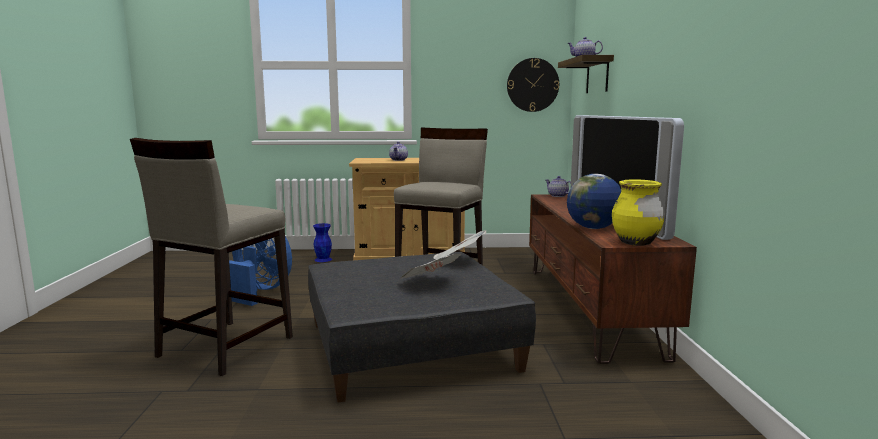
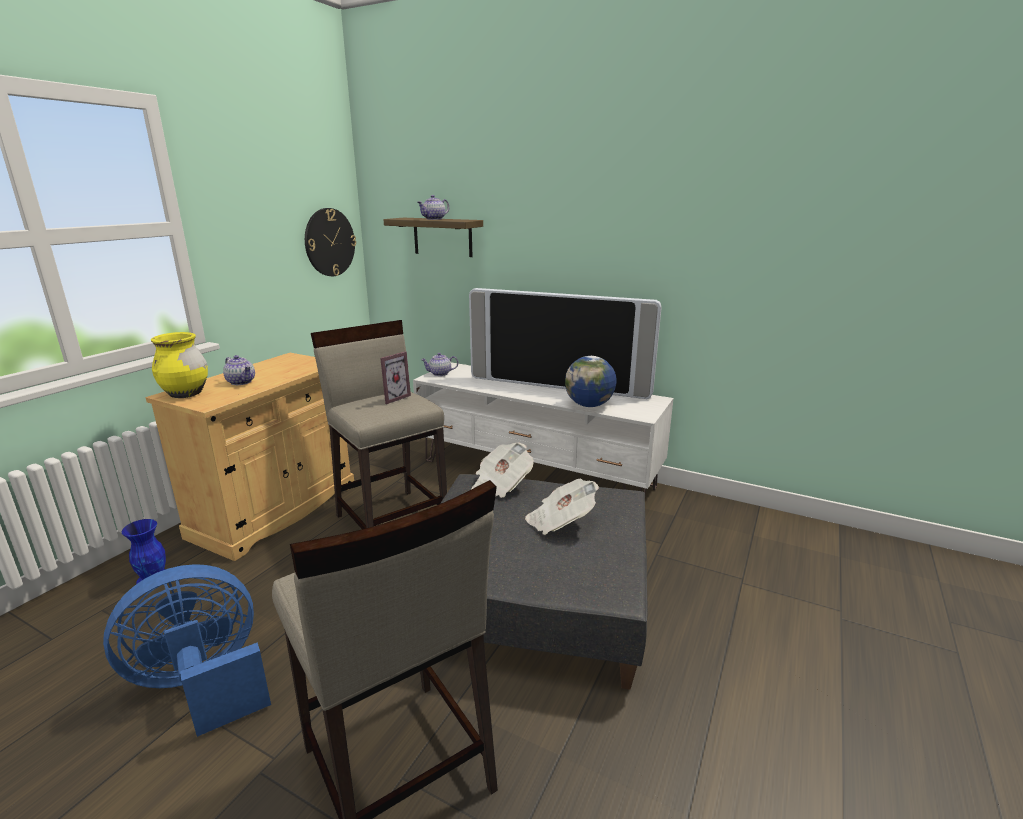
camera: 60 degrees left, 10 degrees up
brown tv stand [529,194,697,364] -> white tv stand [413,362,674,494]
yellow vase [612,179,665,246] -> yellow vase moved to [151,332,208,398]
none -> picture frame [380,351,411,404]

